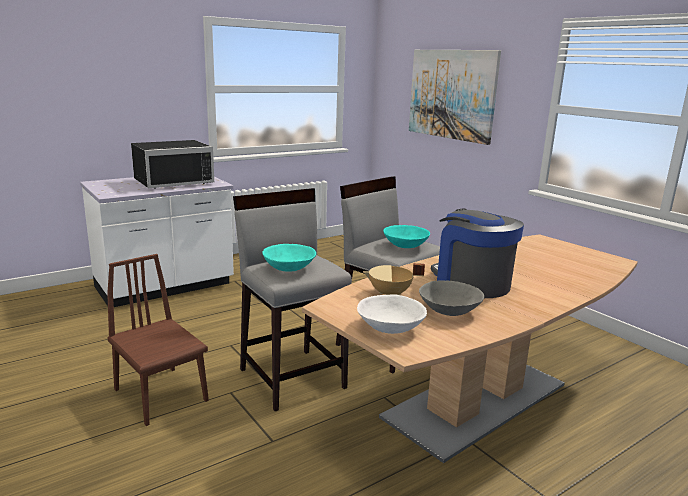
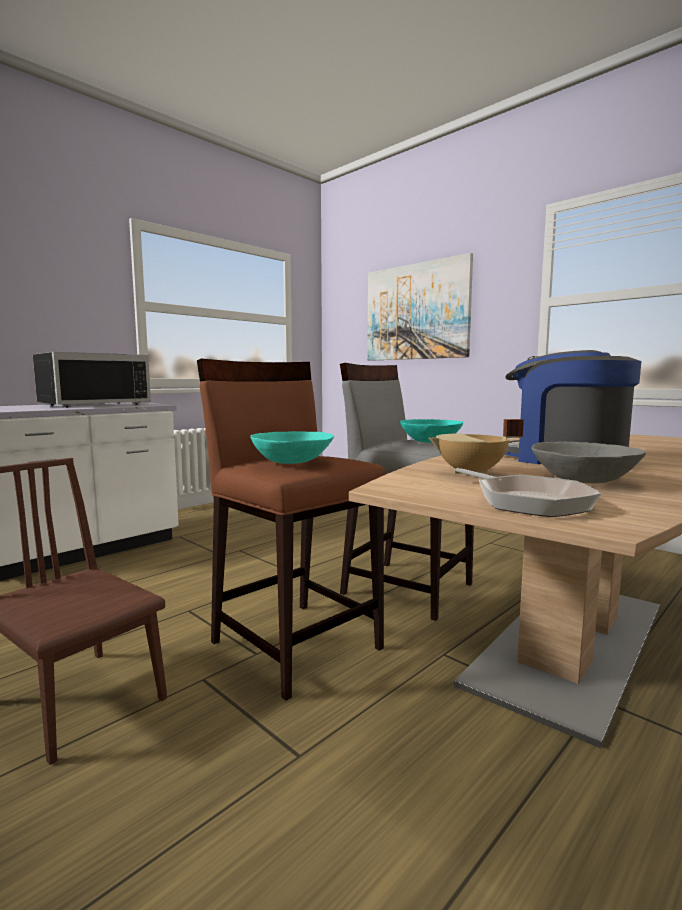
camera: 10 degrees left, 10 degrees down
grey stool [233,188,352,411] -> brown stool [197,359,386,701]
white bowl [357,295,427,334] -> frying pan [455,468,601,517]

